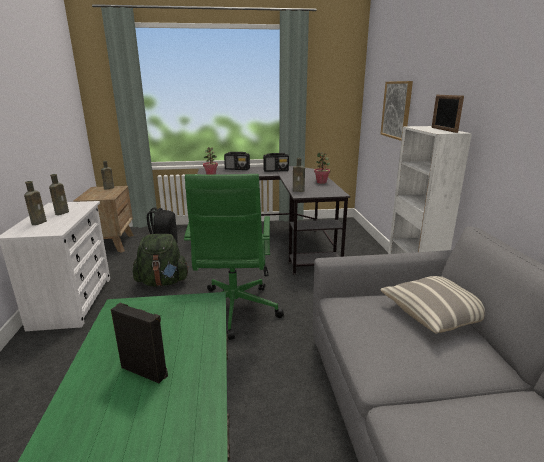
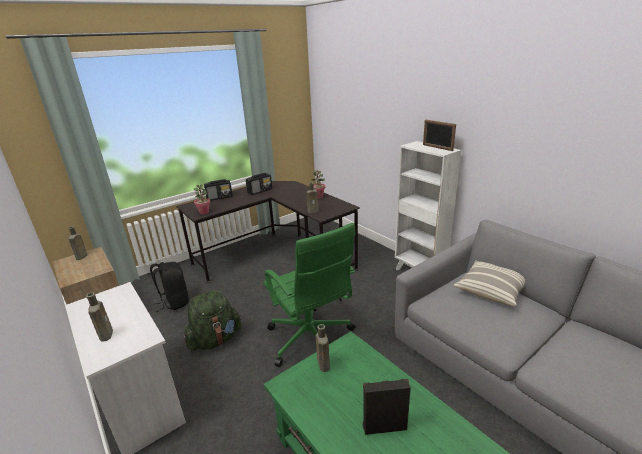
camera: 30 degrees left, 5 degrees up
brown bottle [49,174,69,215] -> brown bottle moved to [316,324,330,372]
picture [380,81,413,141] -> none

